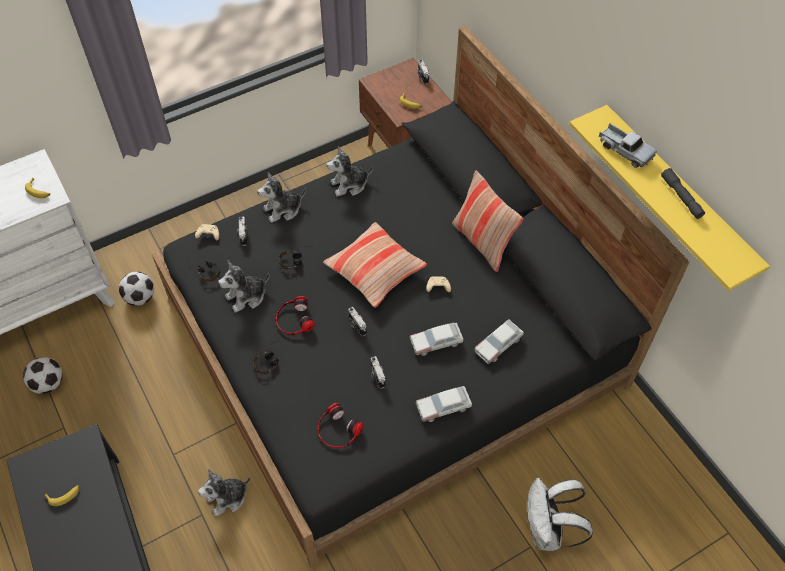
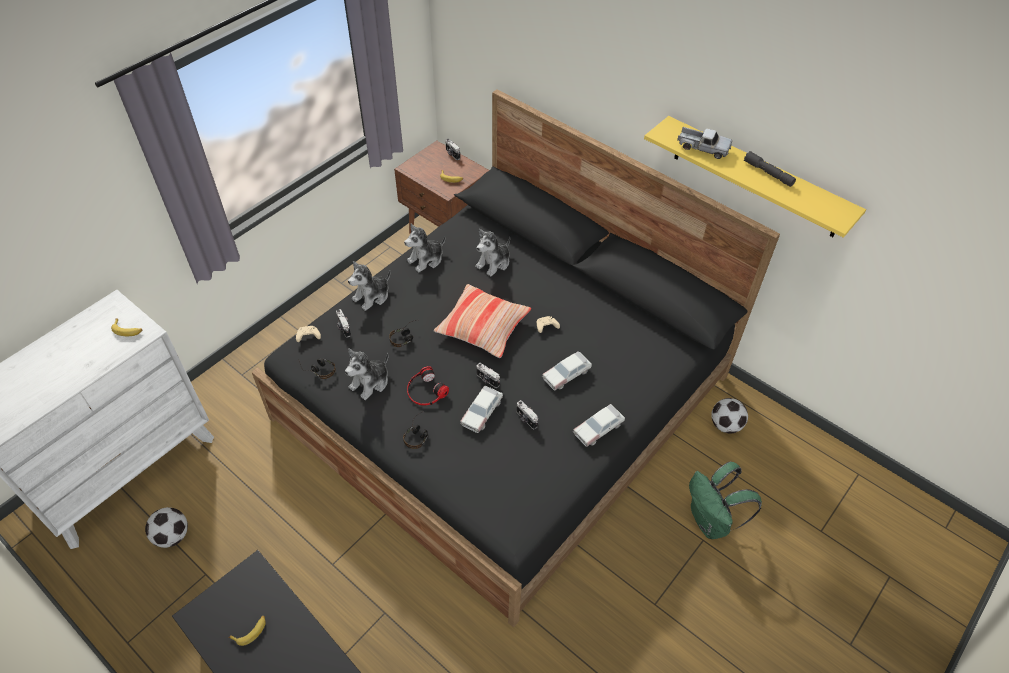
camera: 20 degrees left, 5 degrees down
football [119,272,154,306] -> football moved to [711,398,748,434]
plush toy [198,469,250,516] -> plush toy moved to [475,229,510,277]
headphones [318,403,363,448] -> none
pillow [452,171,523,272] -> none
toy car [474,319,524,364] -> toy car moved to [460,386,503,433]
white backpack [528,478,593,551] -> green backpack [689,461,762,539]

